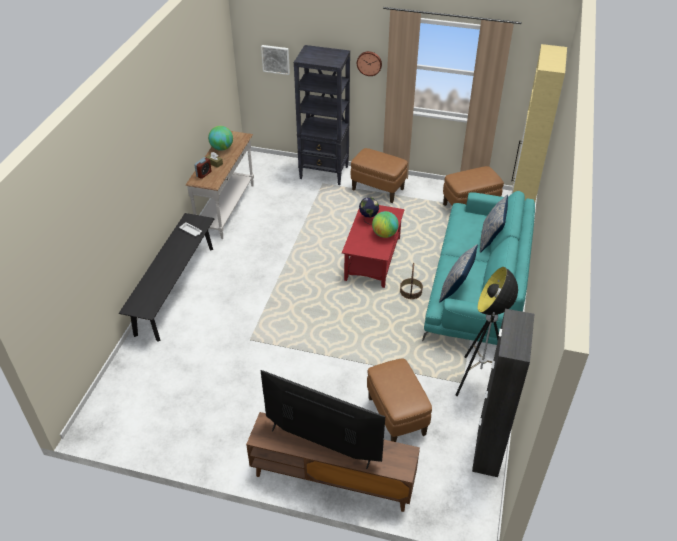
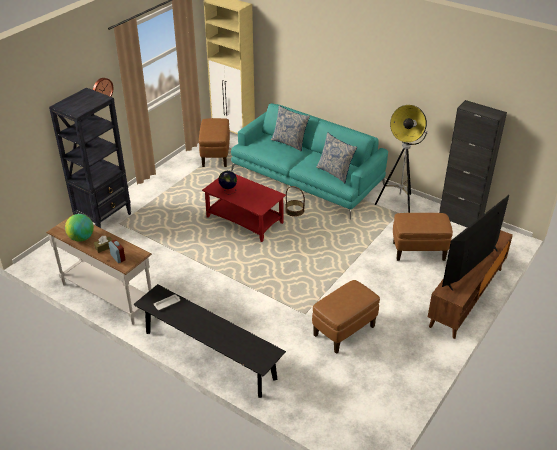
camera: 70 degrees left, 5 degrees down
picture [261,45,290,75] -> none
brown ottoman [351,148,408,203] -> brown ottoman moved to [312,280,380,354]
globe [372,211,399,238] -> none

